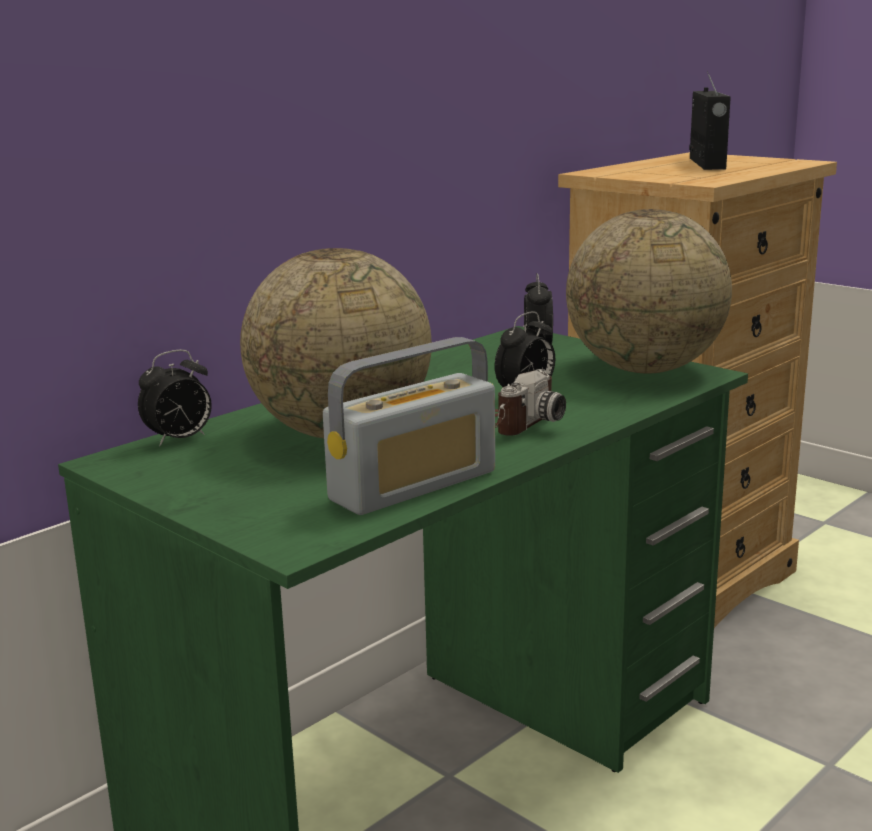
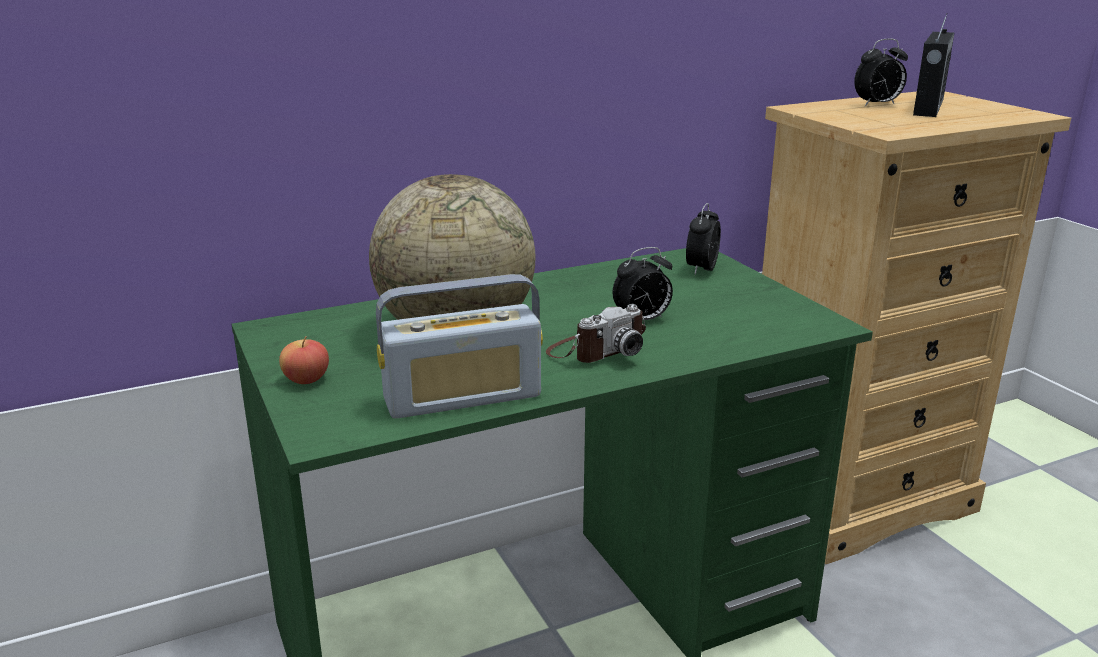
camera: 20 degrees right, 5 degrees up
alarm clock [138,350,212,446] -> alarm clock moved to [854,38,908,106]
globe [566,209,732,374] -> none
none -> apple [279,336,329,384]

